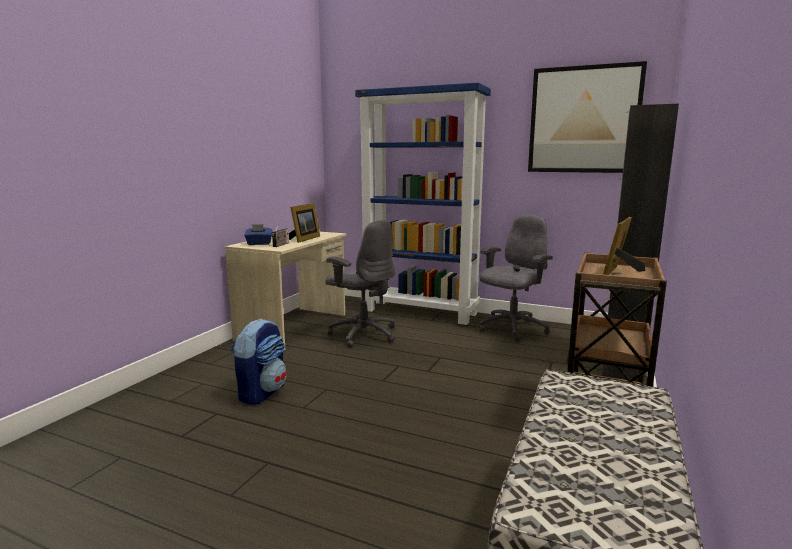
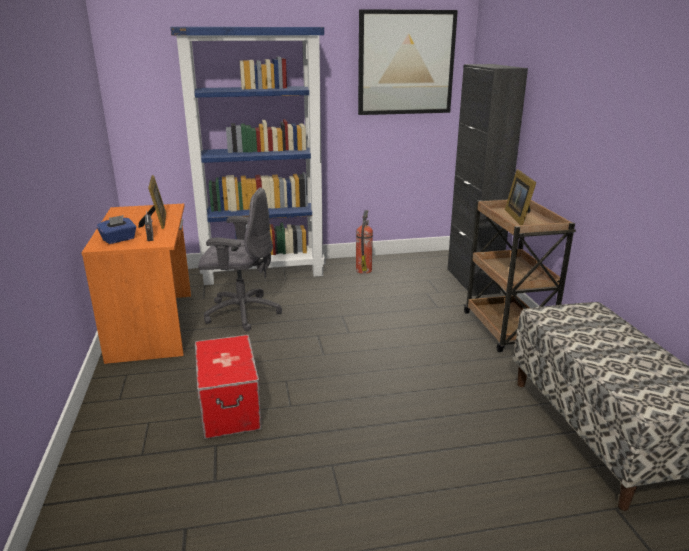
camera: 35 degrees left, 10 degrees up
beige desk [225,231,346,345] -> orange desk [81,204,191,364]
backpack [231,318,287,405] -> storage box [195,335,262,439]
grey office chair [479,214,553,342] -> fire extinguisher [356,210,373,274]

